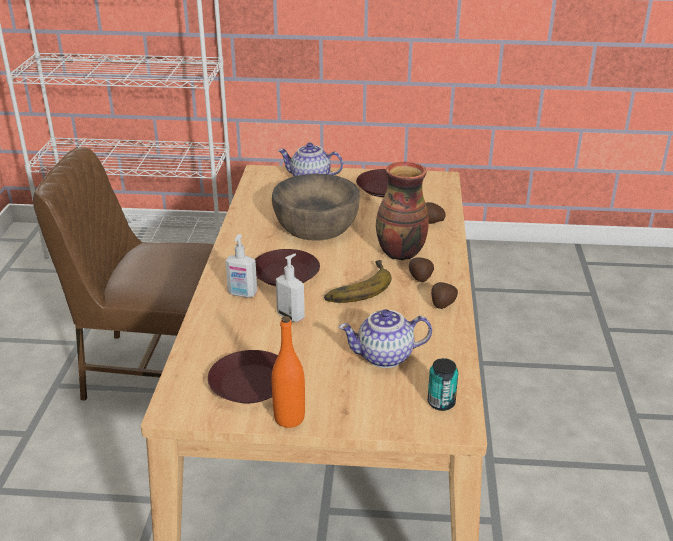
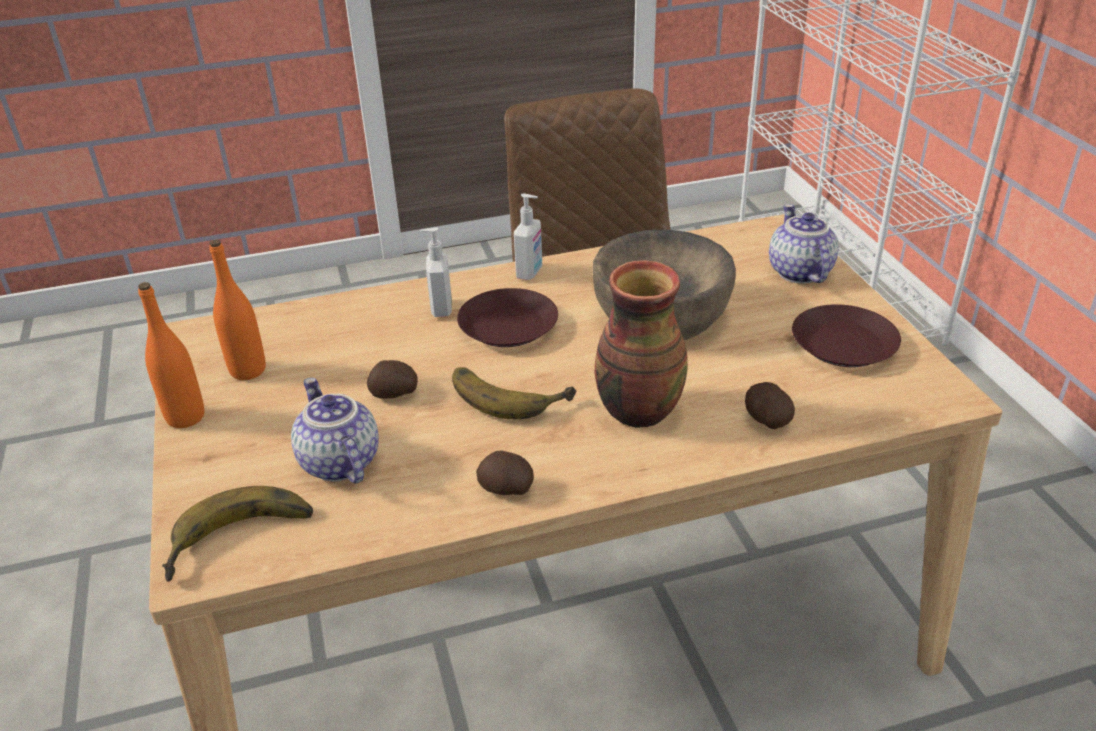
camera: 70 degrees right, 5 degrees up
brown plate [208,350,278,403] -> orange bottle [209,240,266,380]
soap dispenser [276,254,305,322] -> soap dispenser moved to [514,193,542,280]
potato [409,257,434,282] -> potato moved to [367,360,418,398]
can [428,358,458,411] -> banana [162,486,313,582]

